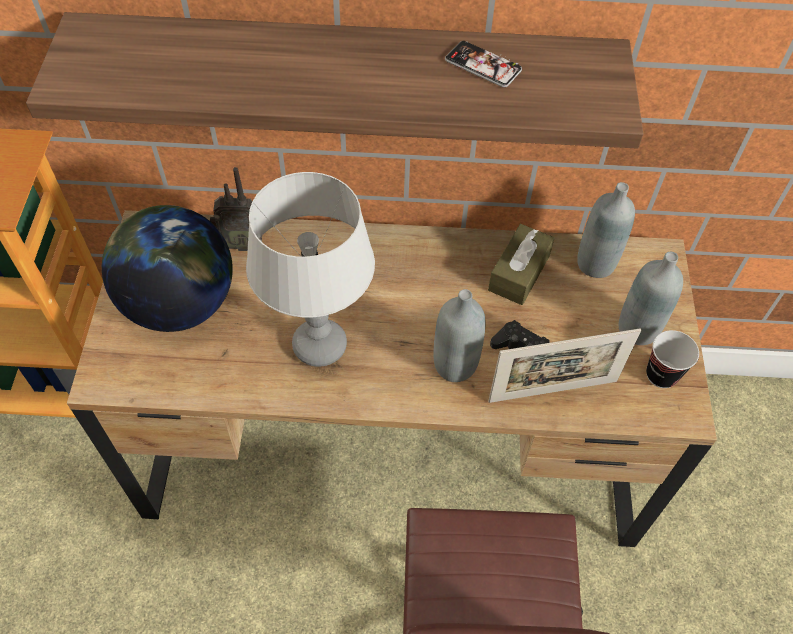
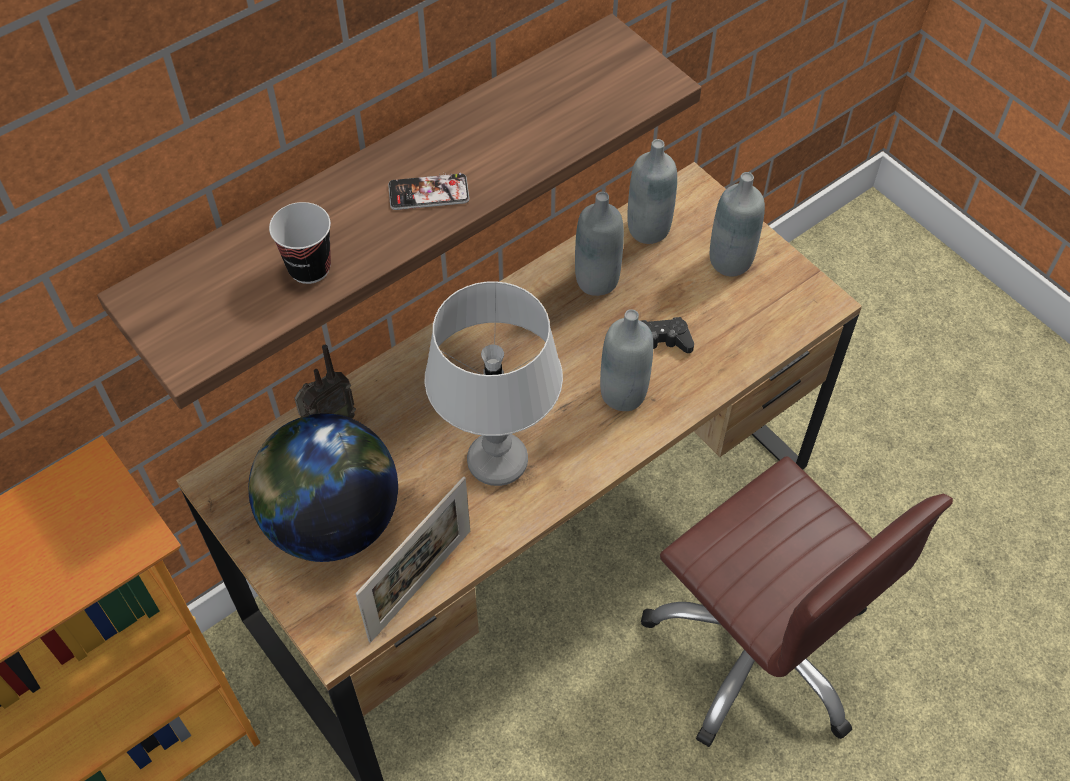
camera: 40 degrees left, 0 degrees up
phone [445,41,522,88] -> phone moved to [388,173,469,210]
brown tissue box [488,224,554,305] -> grey bottle [575,192,624,296]
picture frame [488,328,641,403] -> picture frame moved to [356,477,470,643]
cup [646,330,699,388] -> cup moved to [269,202,331,284]

